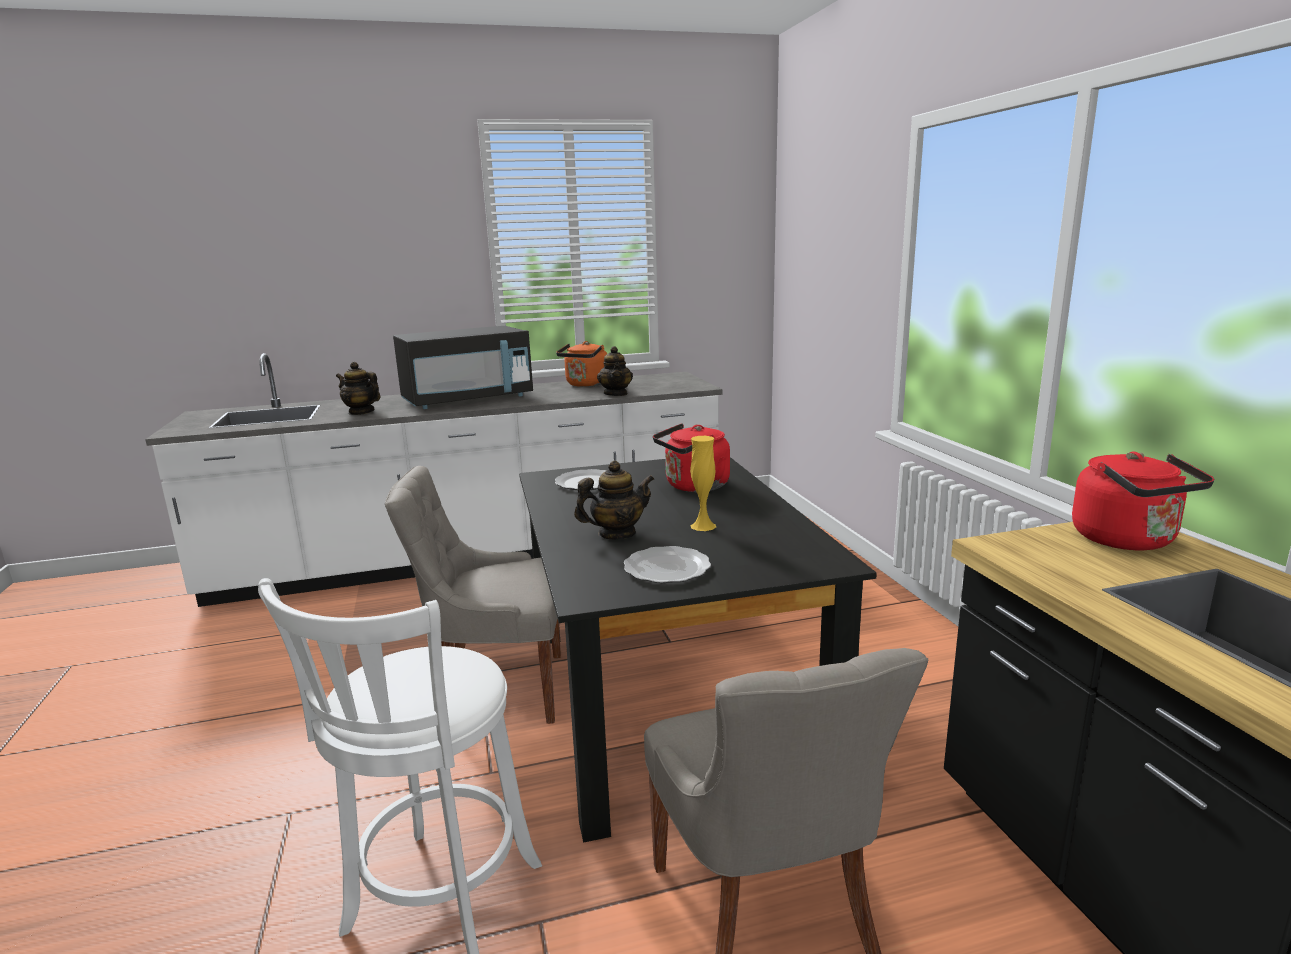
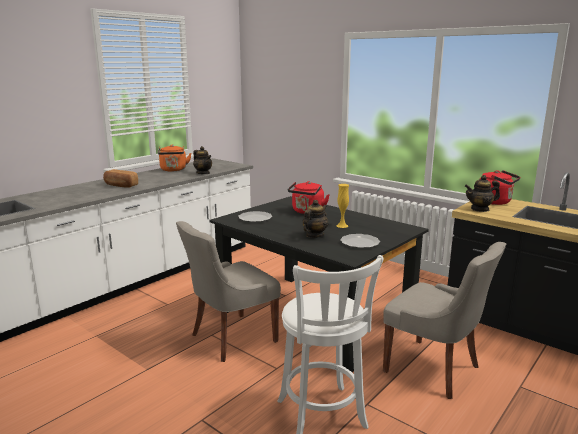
camera: 35 degrees left, 0 degrees up
teapot [336,362,381,415] -> teapot moved to [465,175,500,212]
black microwave [393,326,533,409] -> bread [103,169,138,188]

